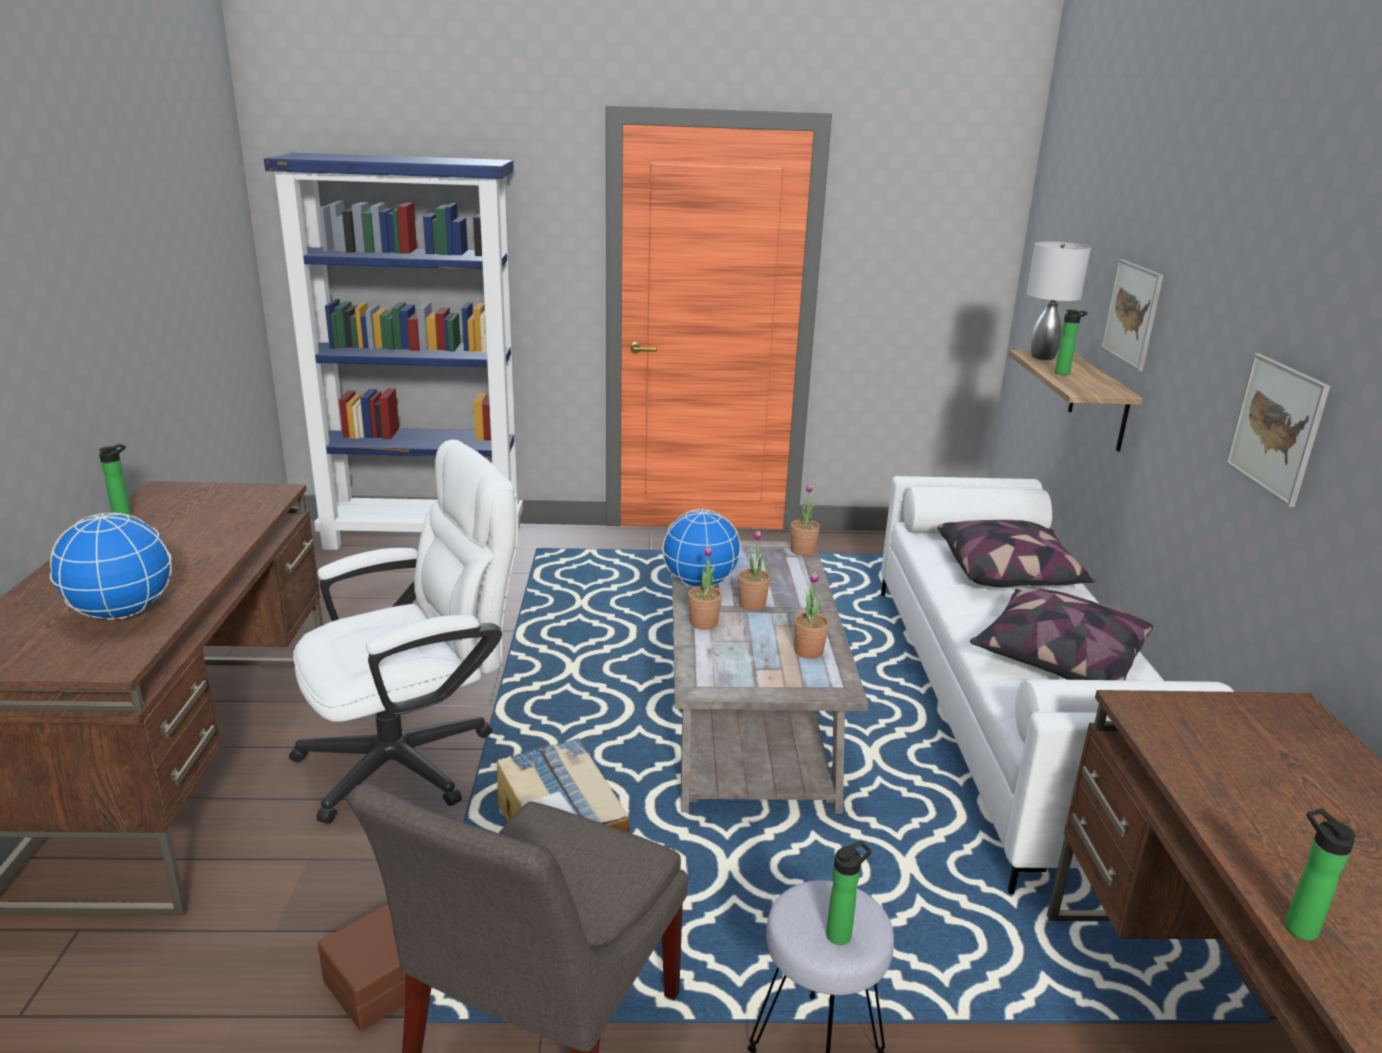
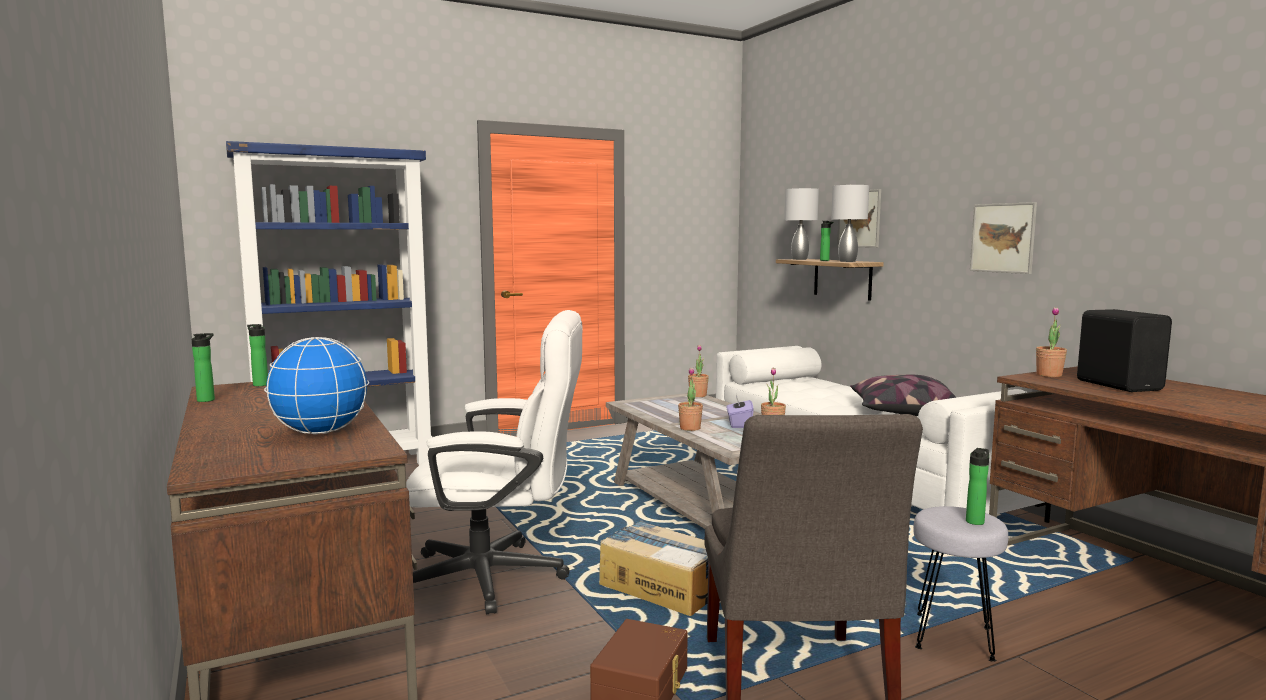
camera: 25 degrees left, 15 degrees down
white office chair [289,439,518,824] -> white office chair turned 60 degrees clockwise [406,310,582,615]
globe [662,509,741,587] -> none
potted plant [738,531,770,611] -> potted plant moved to [1036,307,1067,377]
pillow [937,520,1095,587] -> none
bottle [1285,809,1355,941] -> bottle moved to [247,324,268,386]
none -> purple tissue box [726,395,754,428]
none -> grey table lamp [831,184,869,262]
none -> black speaker [1077,309,1172,392]

